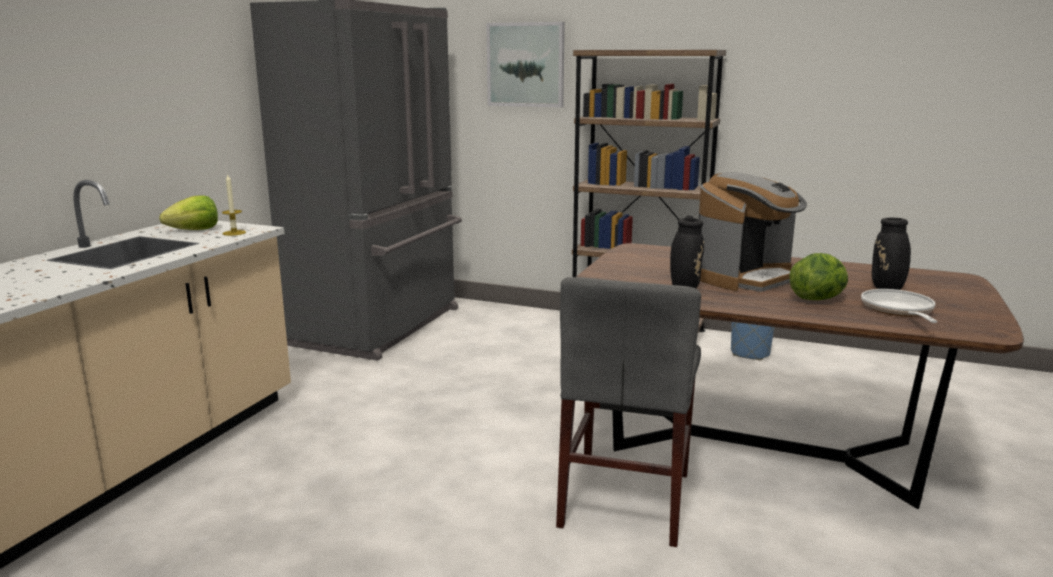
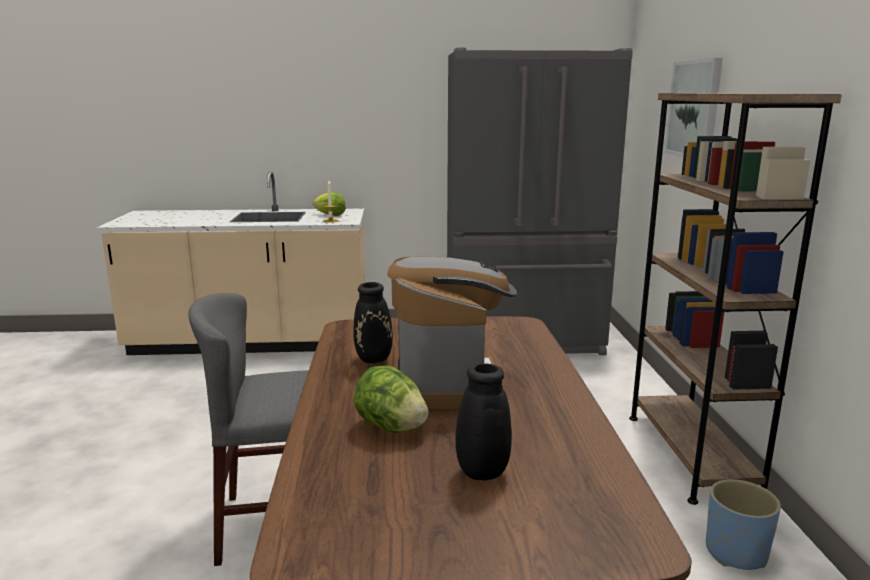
camera: 65 degrees right, 0 degrees up
coffee machine [699,172,807,292] -> coffee machine turned 120 degrees counterclockwise [387,257,517,410]
frying pan [861,289,938,323] -> none

